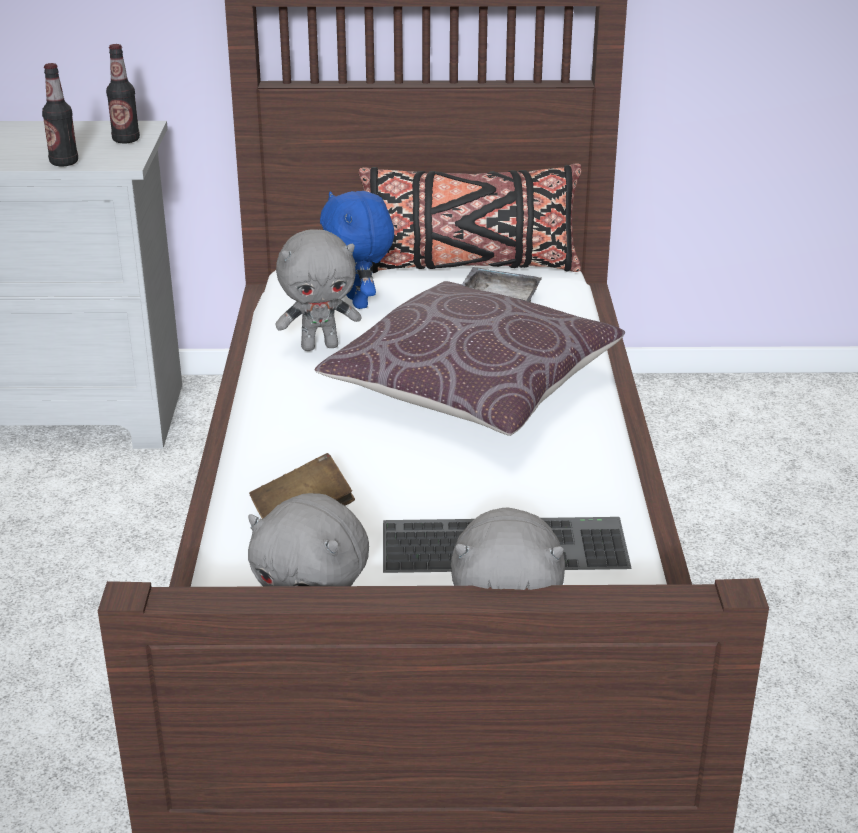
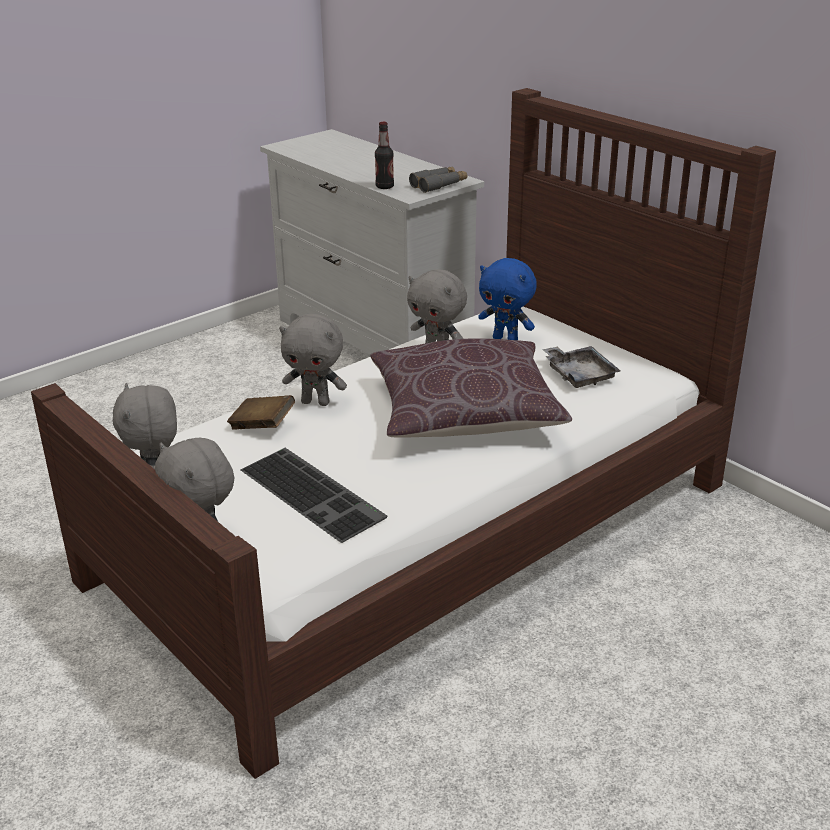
camera: 50 degrees right, 0 degrees up
bottle [106,44,140,144] -> grey binoculars [409,167,467,193]
blue plush toy [320,191,394,309] -> blue plush toy turned 90 degrees counterclockwise [478,258,537,340]
black pillow [359,163,581,273] -> none
none -> grey plush toy [279,314,347,406]

